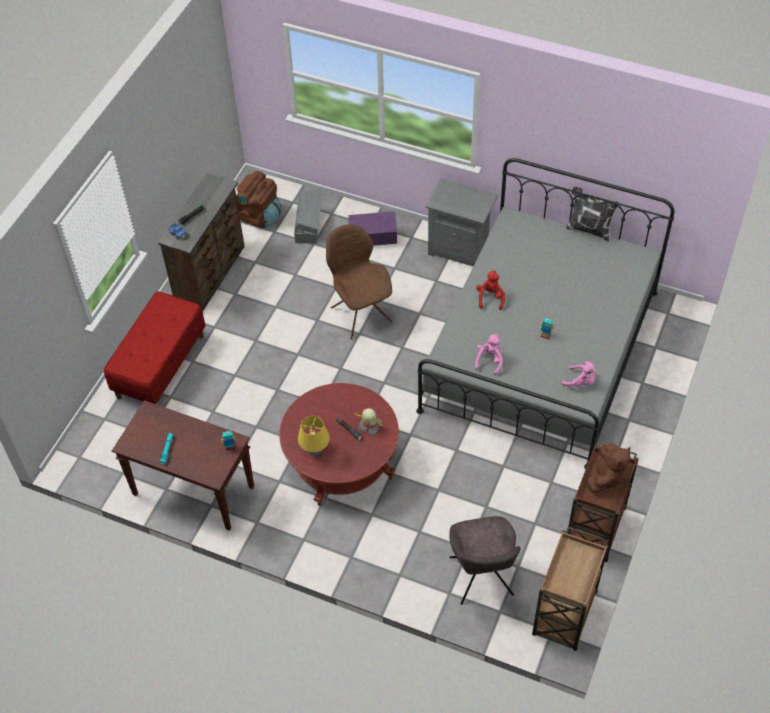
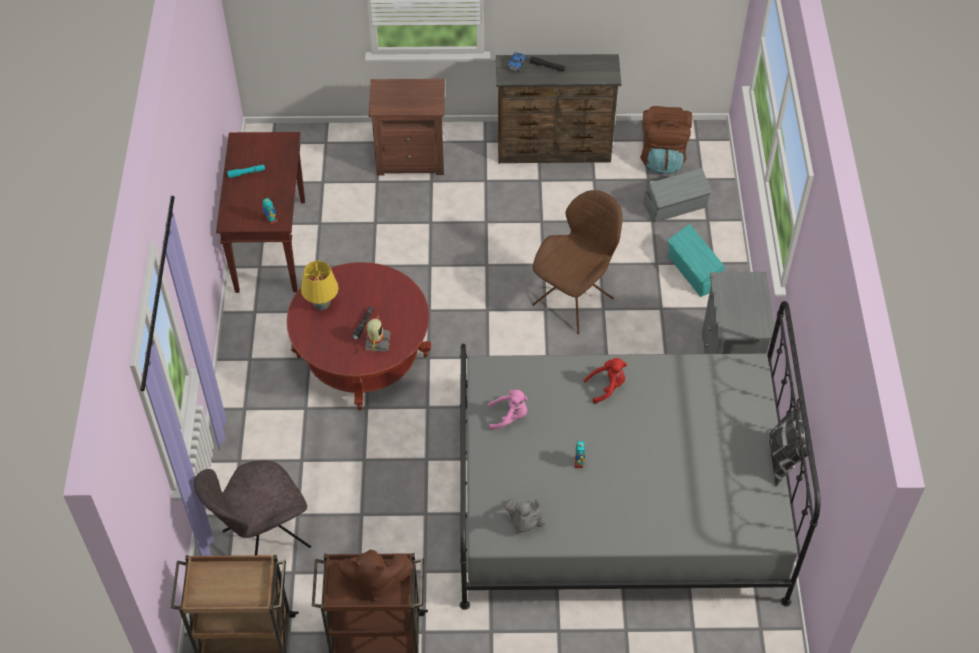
camera: 65 degrees right, 0 degrees up
red bench [104,291,205,404] -> brown nightstand [369,79,445,176]
purple storage box [348,211,397,246] -> turquoise storage box [667,224,726,297]
pink plush toy [562,361,596,386] -> grey plush toy [505,498,546,532]

